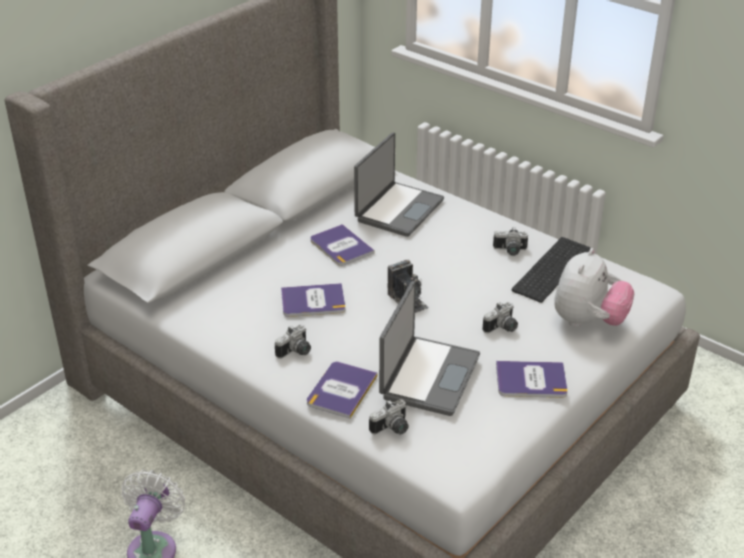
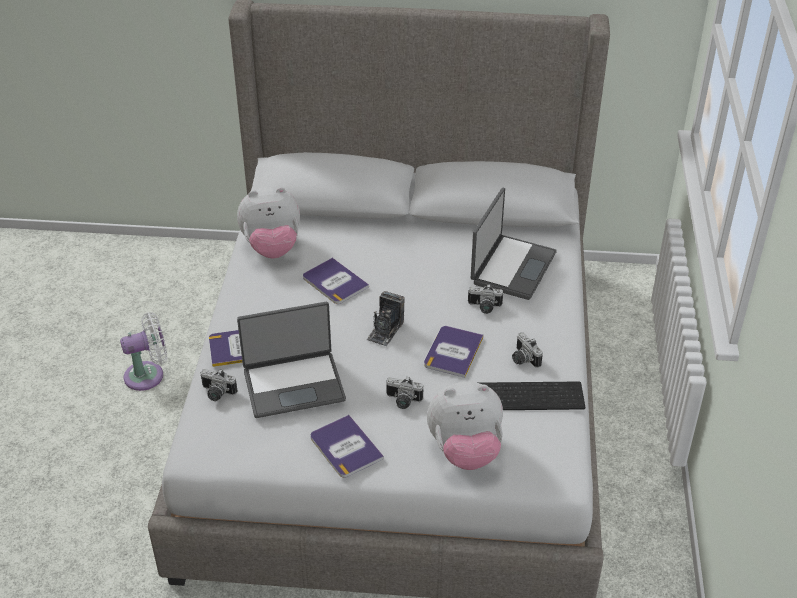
camera: 55 degrees right, 5 degrees up
camera [275,324,311,359] -> camera moved to [468,284,503,314]
book [311,224,374,266] -> book moved to [424,326,483,378]
laptop [354,132,444,237] -> laptop turned 60 degrees counterclockwise [471,188,557,300]
none -> plush toy [237,187,300,258]

